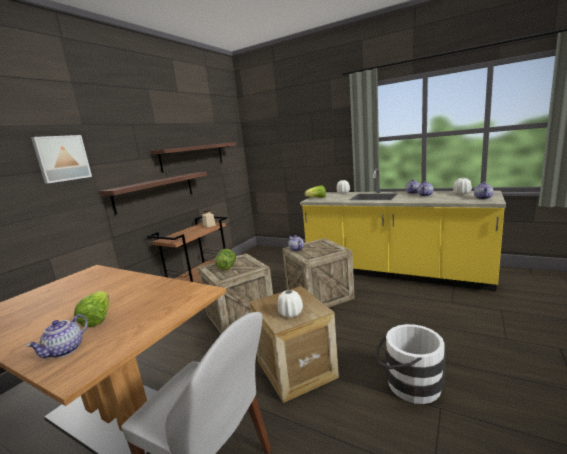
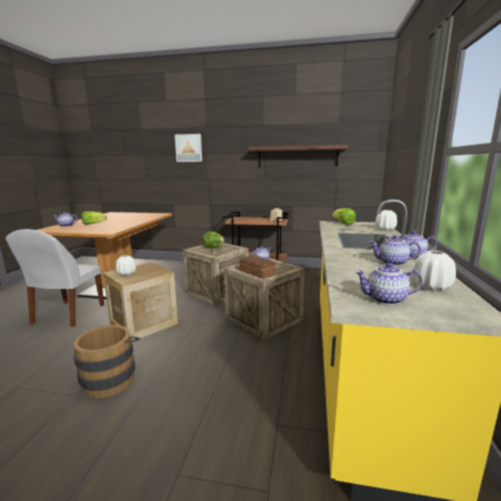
camera: 70 degrees right, 0 degrees up
shelf [99,172,207,214] -> none
white bucket [375,324,446,404] -> brown bucket [73,325,140,398]
none -> bread [239,255,276,278]

